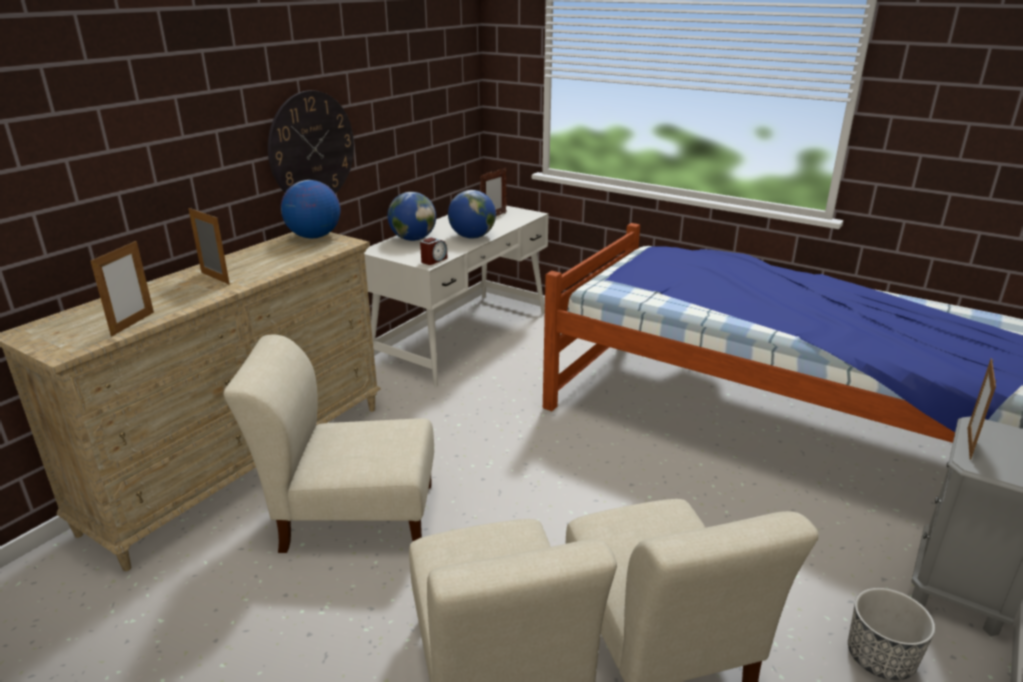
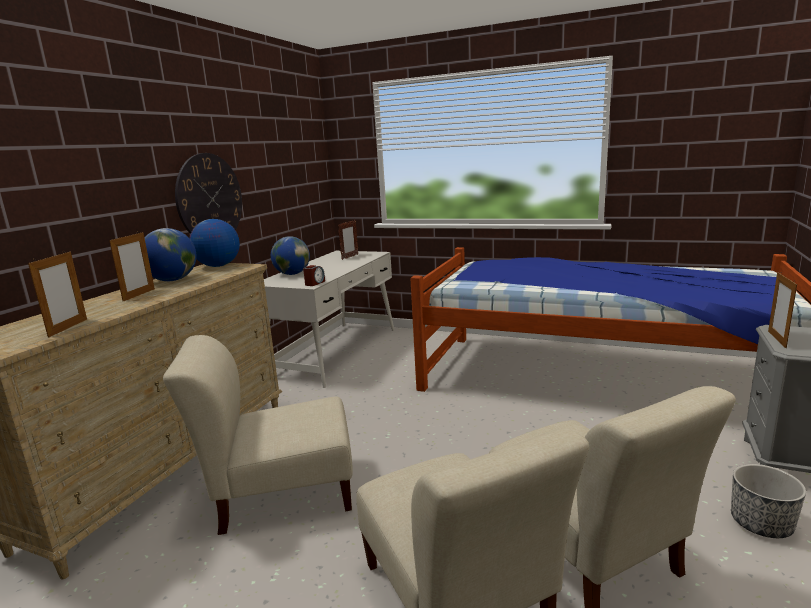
camera: 10 degrees left, 10 degrees down
picture frame [188,208,230,284] -> picture frame turned 75 degrees clockwise [109,231,155,302]
globe [448,190,496,239] -> globe moved to [145,228,196,281]

